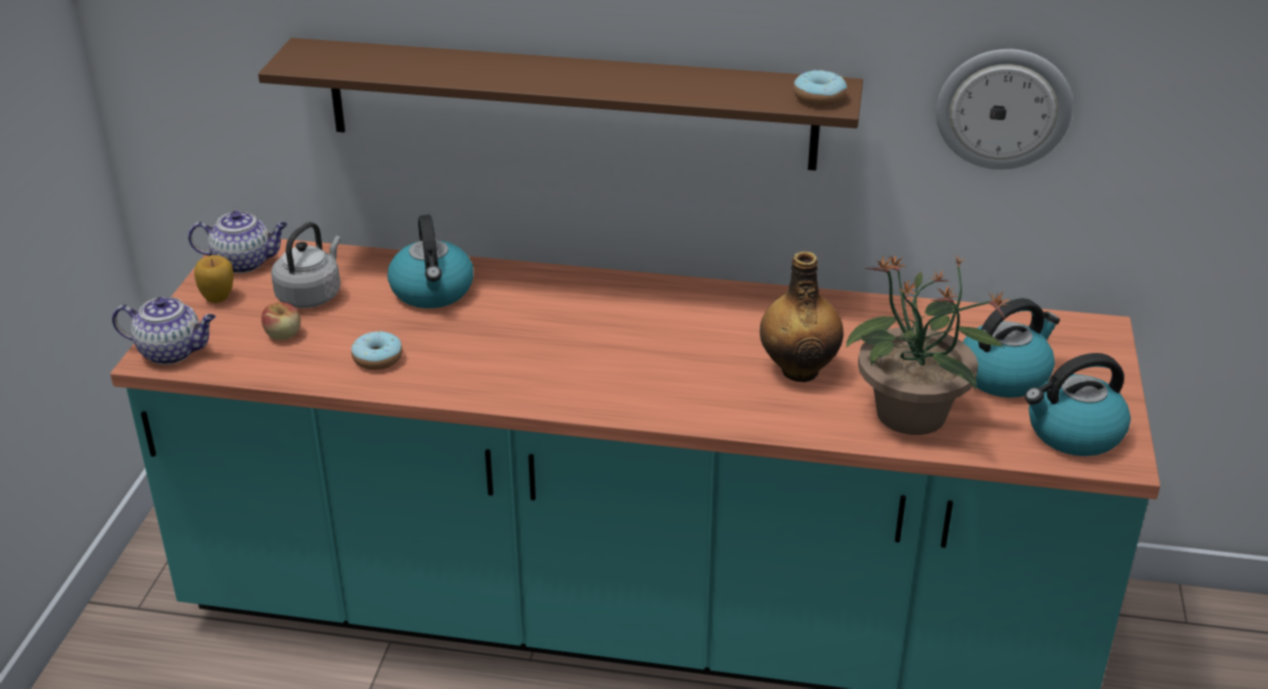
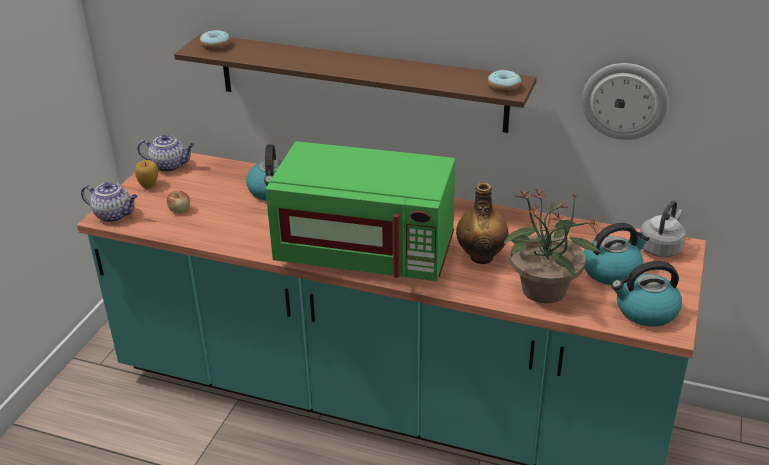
camera: 10 degrees right, 0 degrees up
grey kettle [271,222,341,308] -> grey kettle moved to [640,200,686,257]
donut [351,331,402,370] -> donut moved to [200,30,230,50]
none -> green microwave [265,141,456,281]

